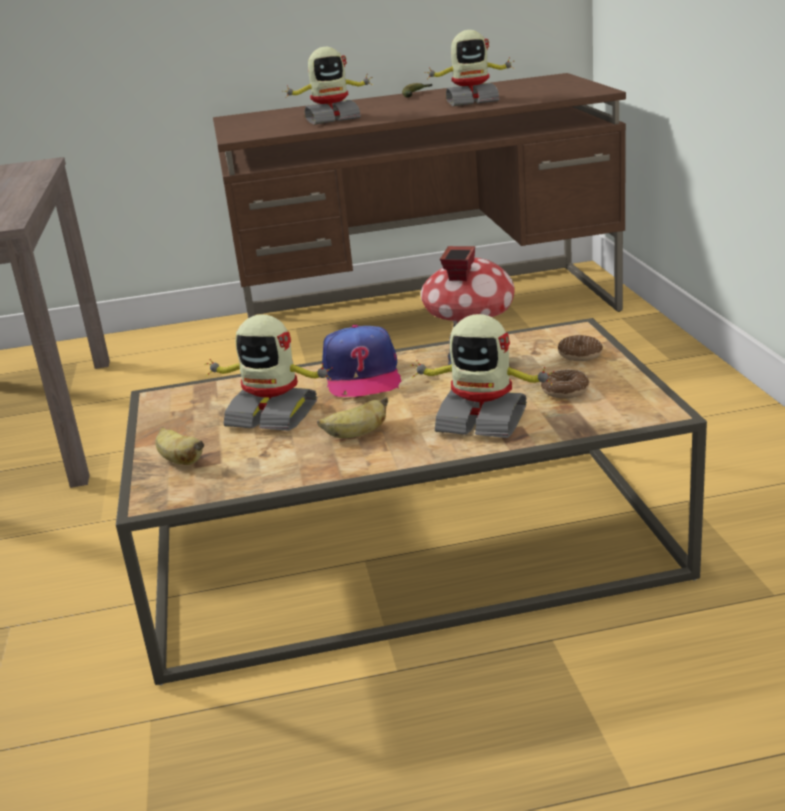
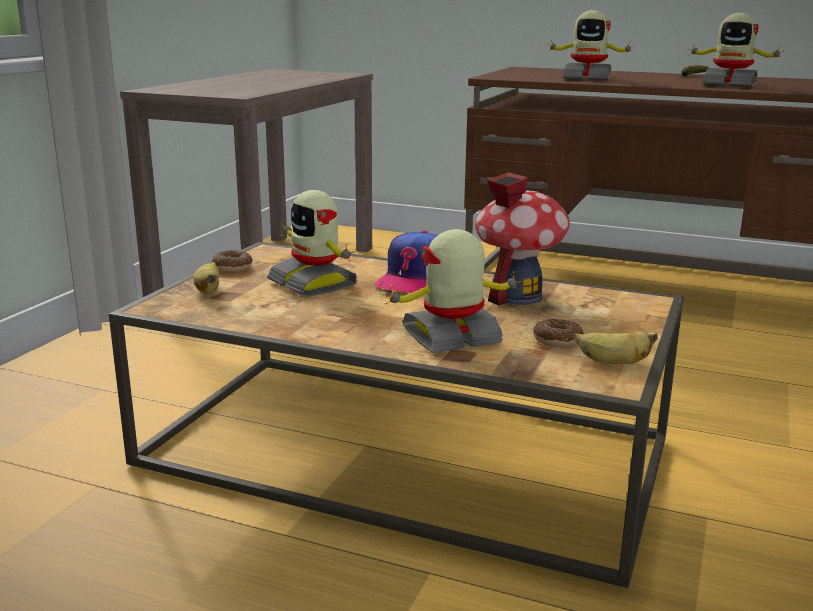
camera: 30 degrees right, 5 degrees down
banana [317,396,388,439] -> banana moved to [574,332,658,364]
toy robot [410,314,555,438] -> toy robot turned 105 degrees clockwise [384,229,523,353]
donut [558,335,603,361] -> donut moved to [212,250,253,272]

